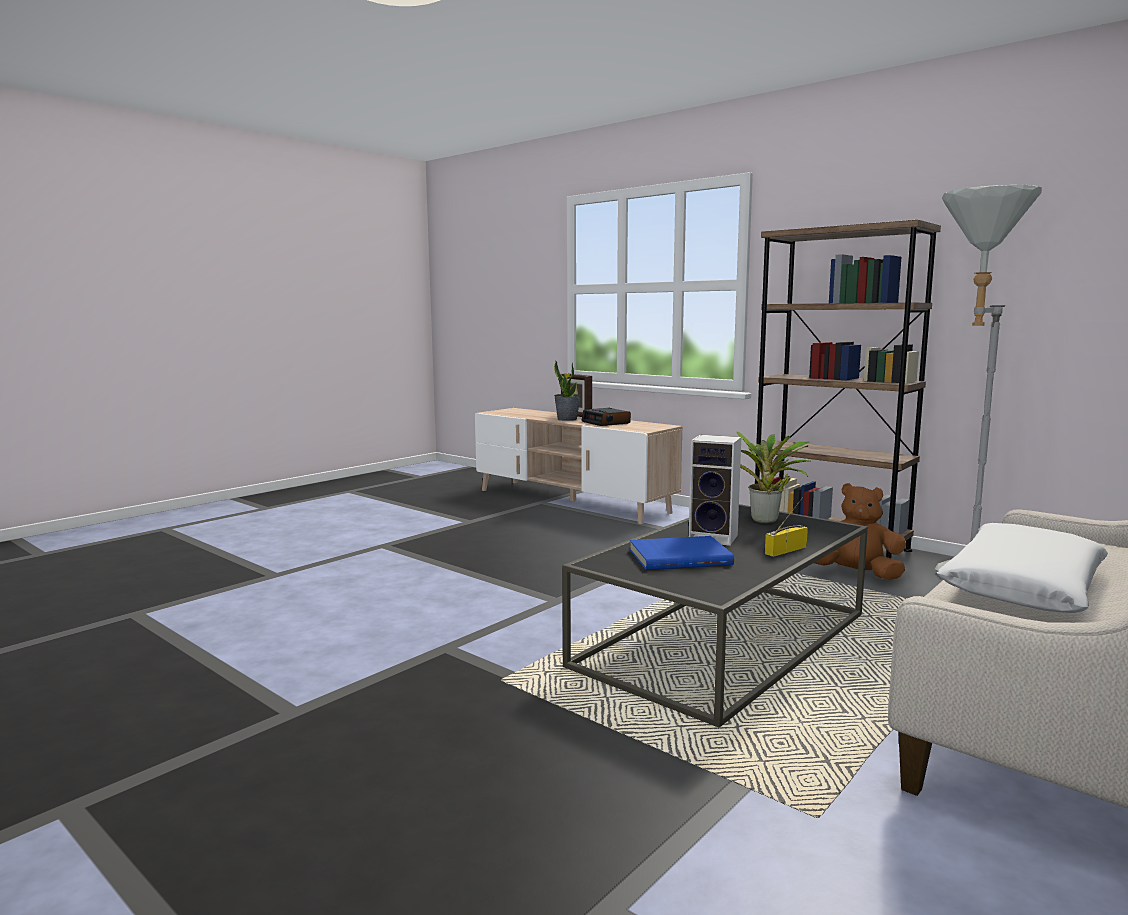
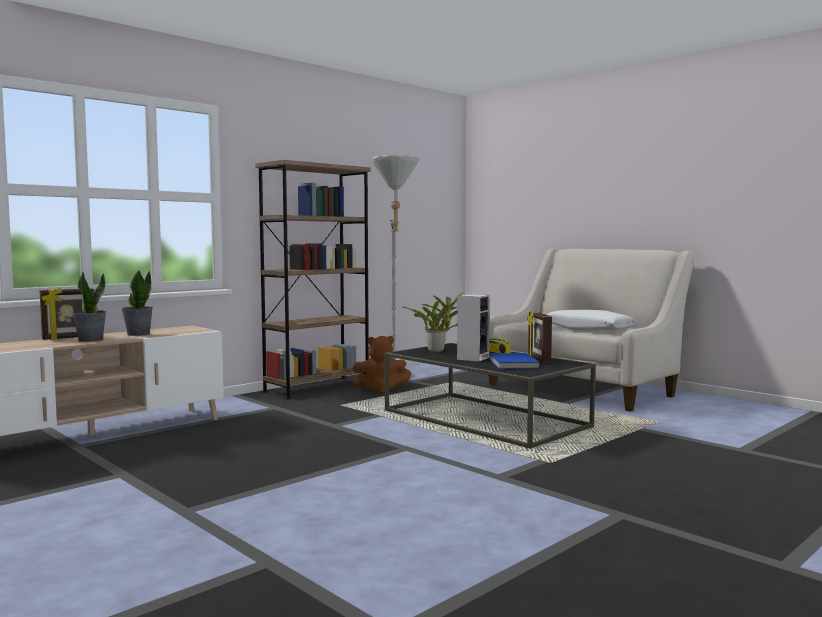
camera: 85 degrees left, 5 degrees down
alarm clock [581,408,631,426] -> potted plant [121,270,153,336]
brown plush toy [814,483,906,580] -> brown plush toy turned 120 degrees counterclockwise [353,336,411,394]
none -> picture frame [527,312,552,363]

